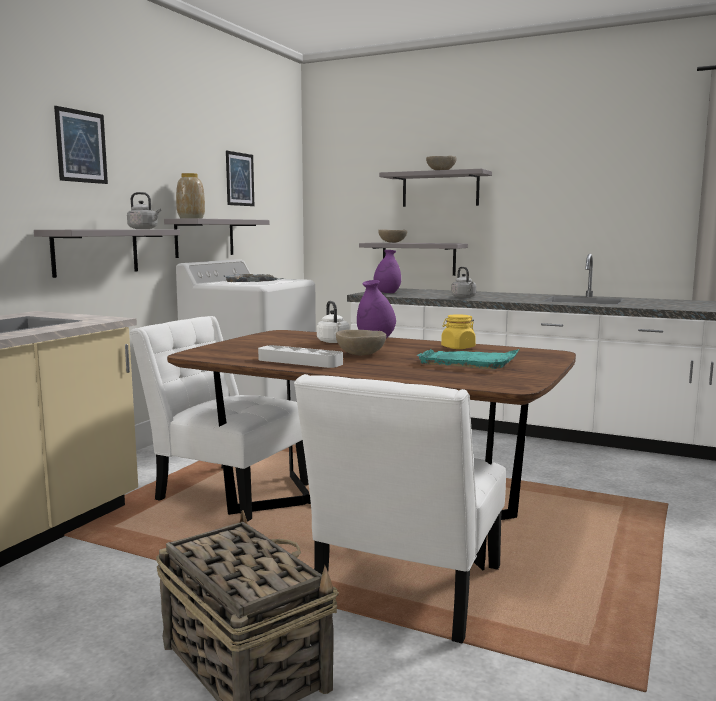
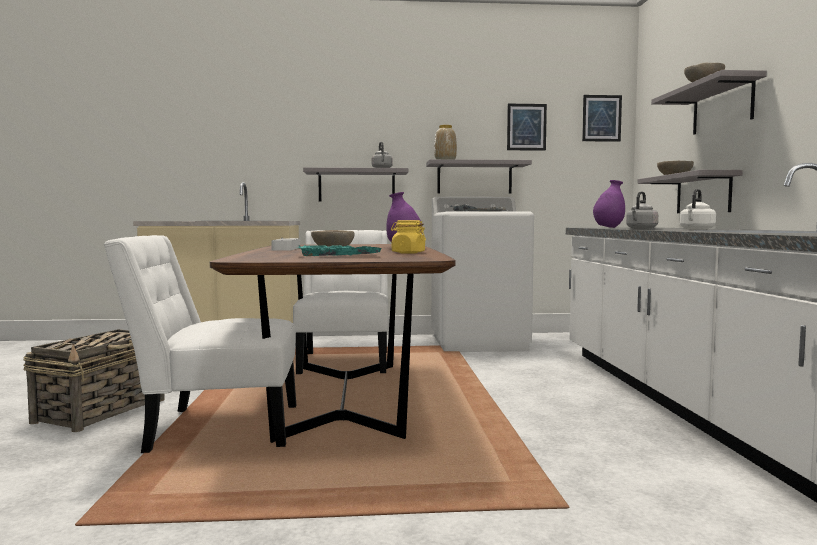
camera: 60 degrees right, 5 degrees down
picture [54,106,108,184] -> picture moved to [582,95,622,142]
white kettle [317,301,350,343] -> white kettle moved to [680,189,716,230]

